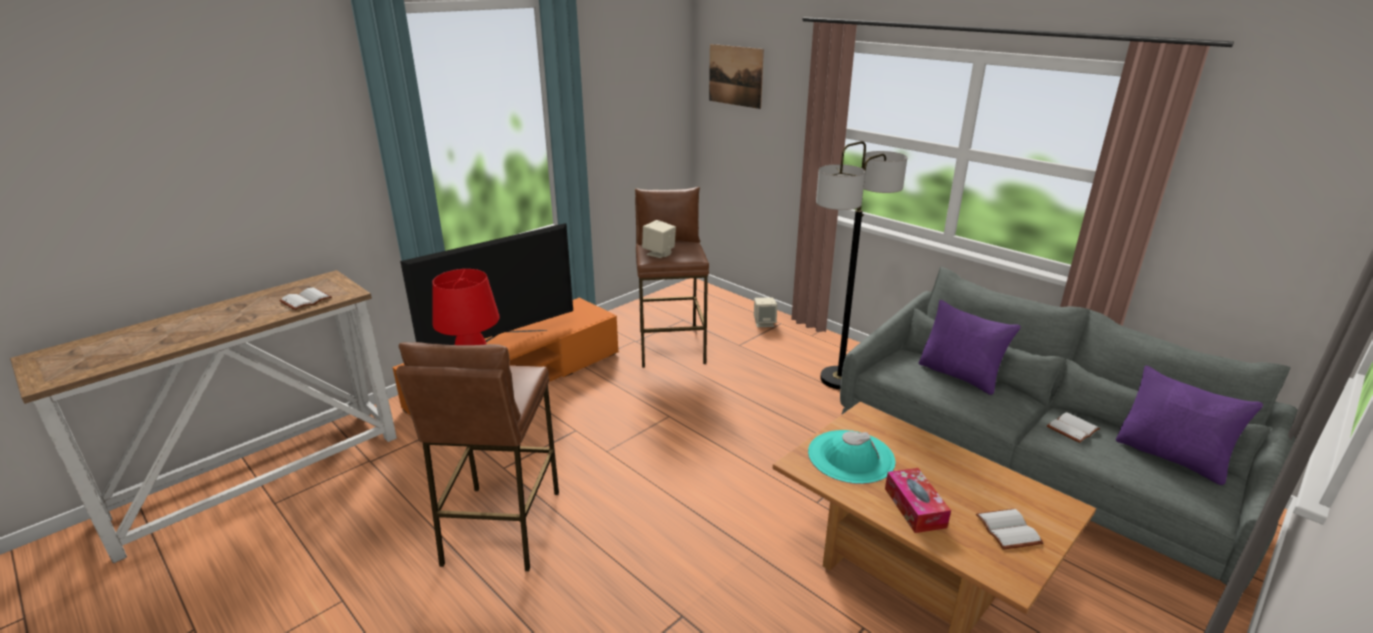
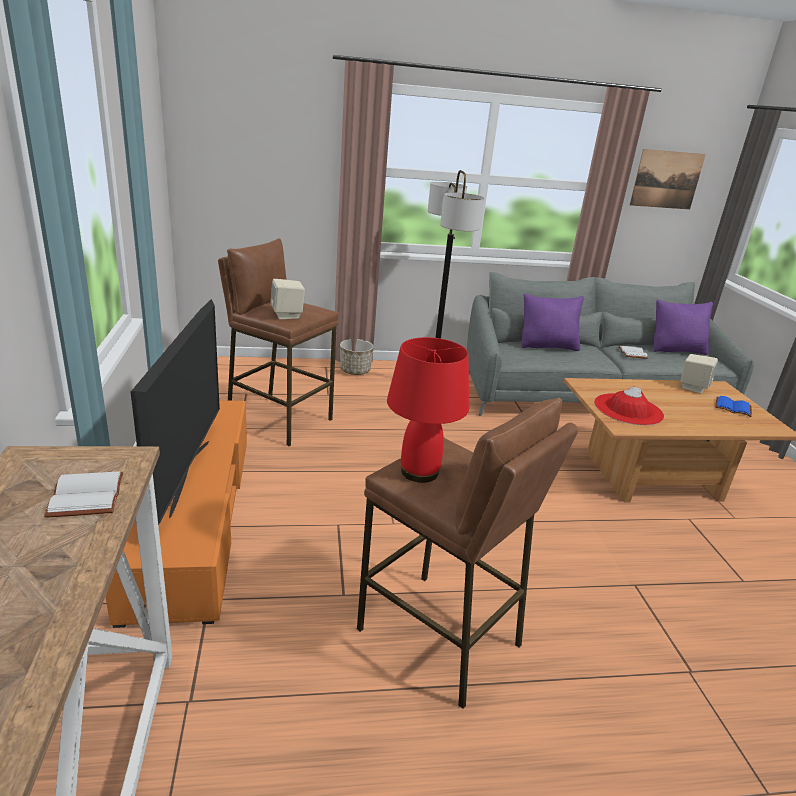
camera: 55 degrees left, 0 degrees up
picture [709,44,764,109] -> picture moved to [630,149,706,210]
beige speaker [754,297,777,327] -> beige speaker moved to [681,354,718,394]
turquoise hat [808,430,896,484] -> red hat [594,386,664,425]
tissue box [885,468,951,533] -> none
white book [976,509,1043,550] -> blue book [715,396,752,417]
none -> planter [340,339,374,375]

